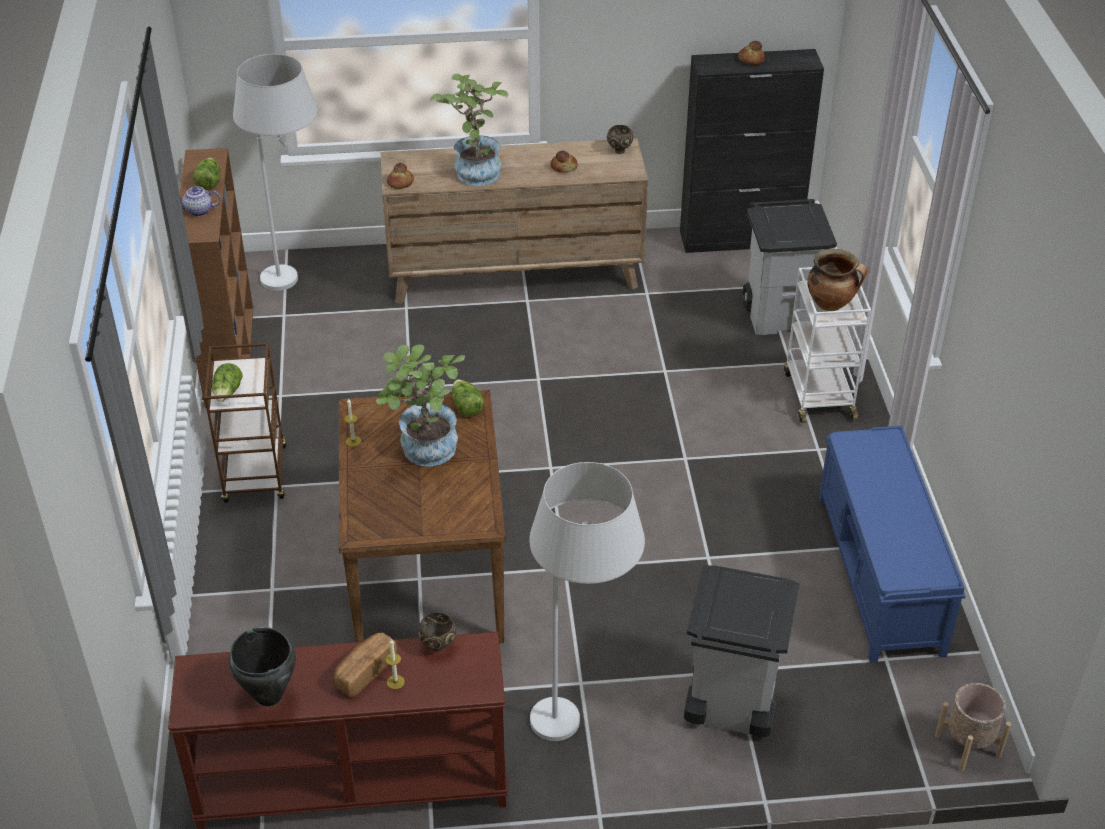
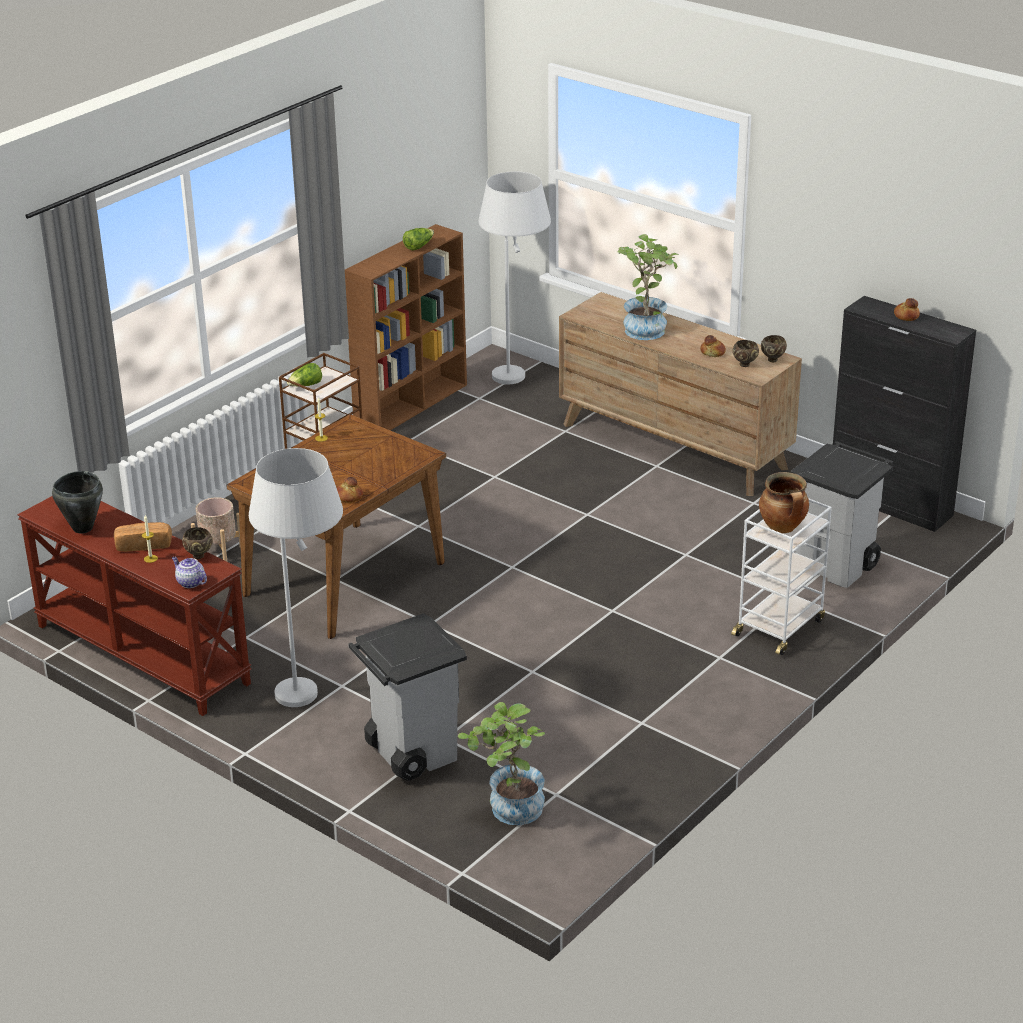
camera: 45 degrees right, 10 degrees down
teapot [180,186,221,216] -> teapot moved to [172,557,207,588]
potted plant [376,344,465,467] -> potted plant moved to [458,702,545,825]
bread [386,163,414,189] -> bread moved to [337,477,363,503]
lettuce [452,379,484,416] -> none
blue bench [819,425,965,663] -> none
beige planter [935,683,1011,771] -> beige planter moved to [191,497,240,561]
none -> brown bowl [733,340,759,367]

